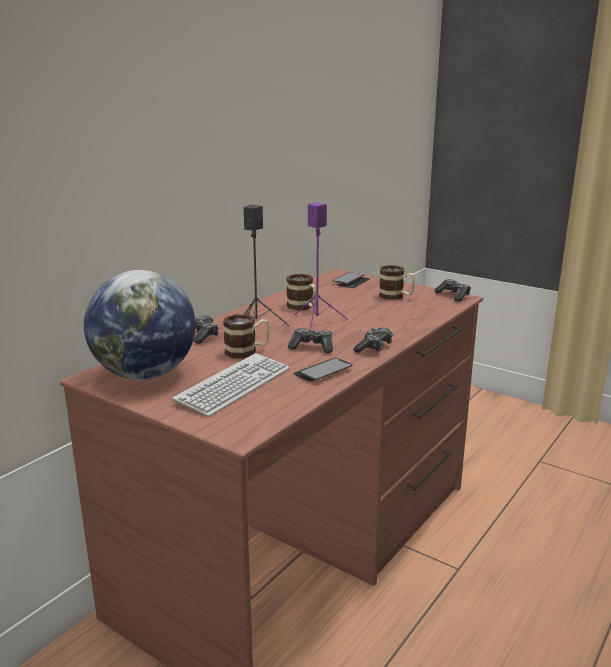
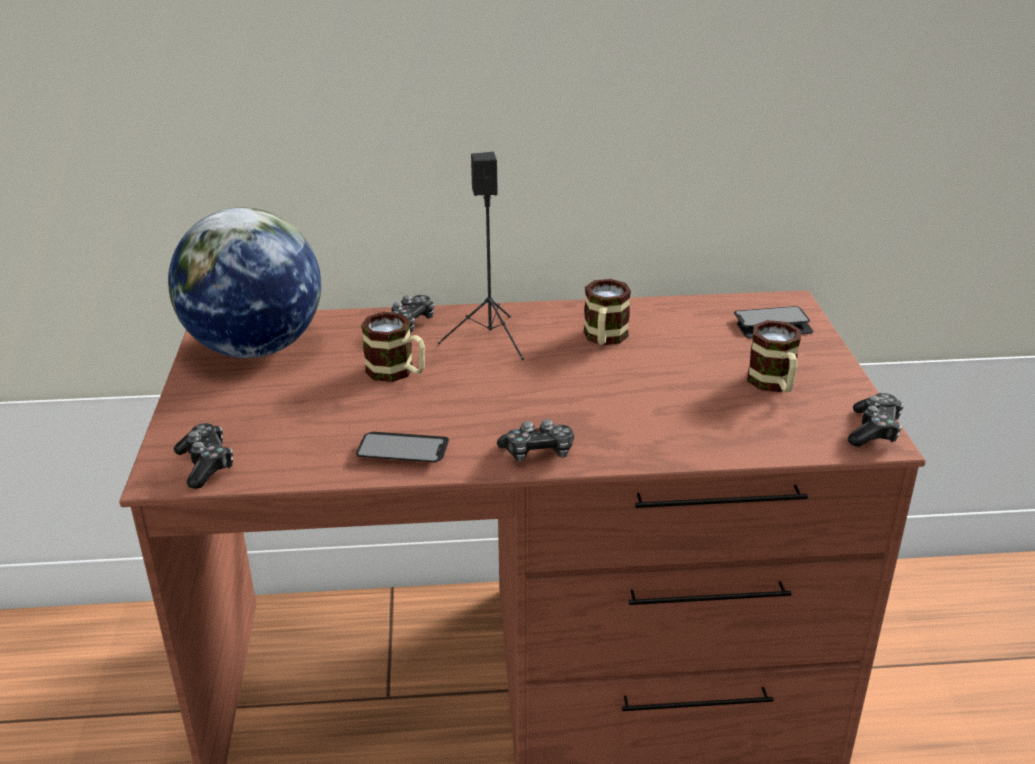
camera: 50 degrees right, 10 degrees up
keyboard [172,353,289,417] -> none
game controller [288,328,333,353] -> game controller moved to [174,423,233,489]
purple speaker [294,203,348,330] -> none

